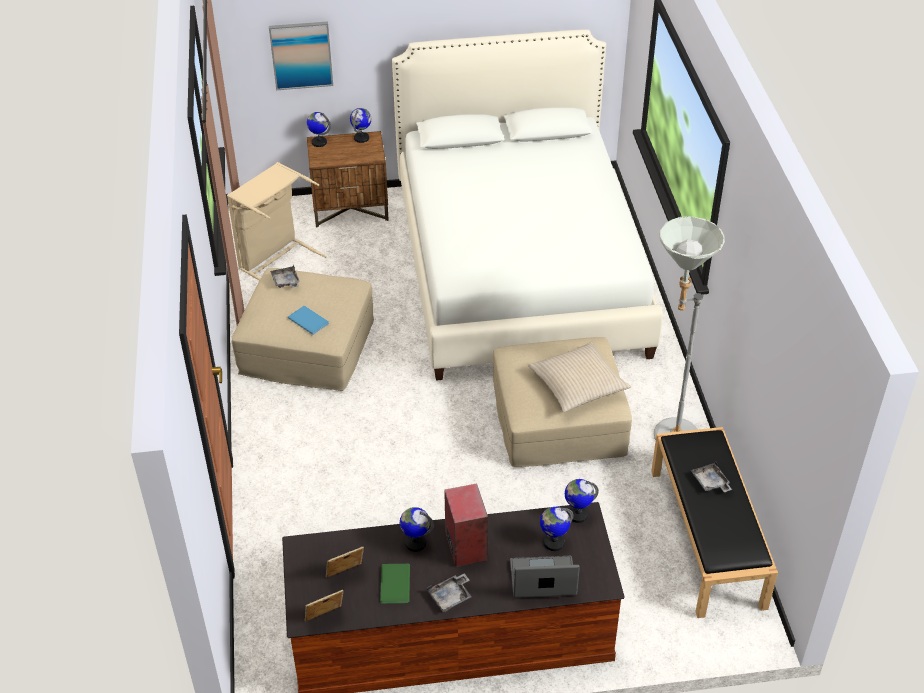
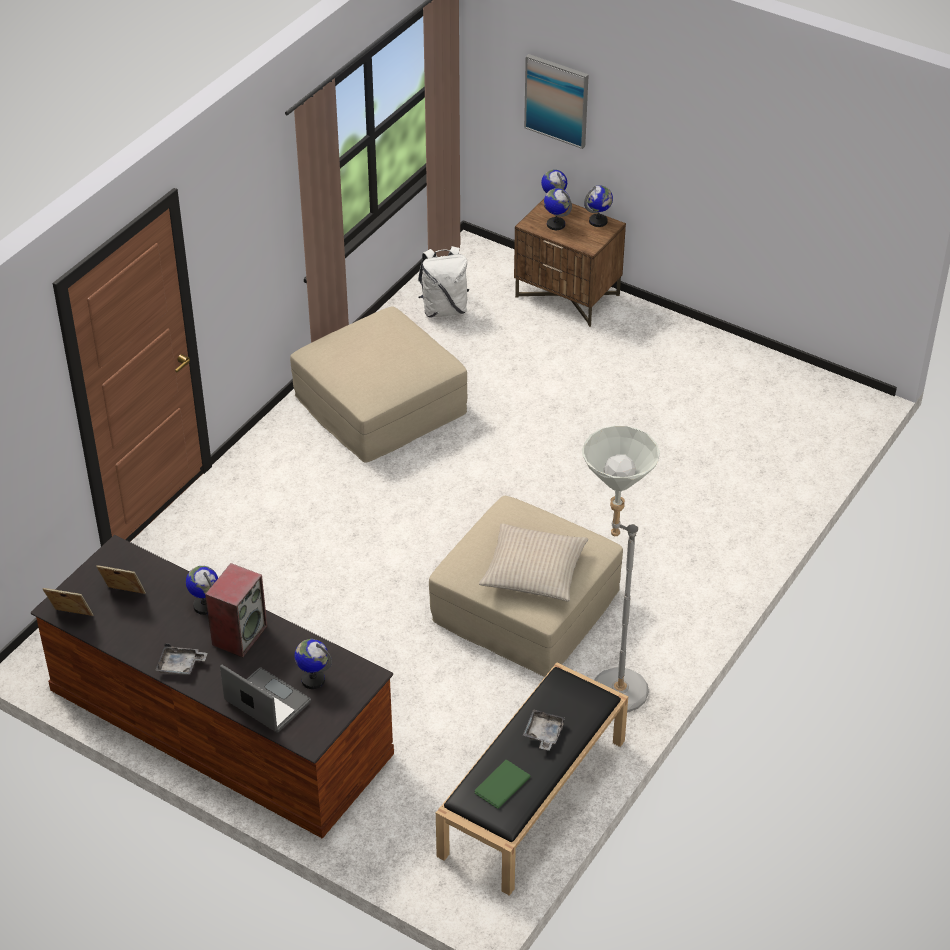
camera: 40 degrees right, 0 degrees up
beige laundry basket [227,162,327,281] -> white backpack [418,246,469,318]
grey tray [270,264,299,288] -> none
blue book [288,306,329,335] -> none
green book [380,564,410,604] -> green book moved to [475,760,531,809]
white bed [392,29,663,381] -> none
globe [565,479,599,523] -> globe moved to [544,188,572,230]

